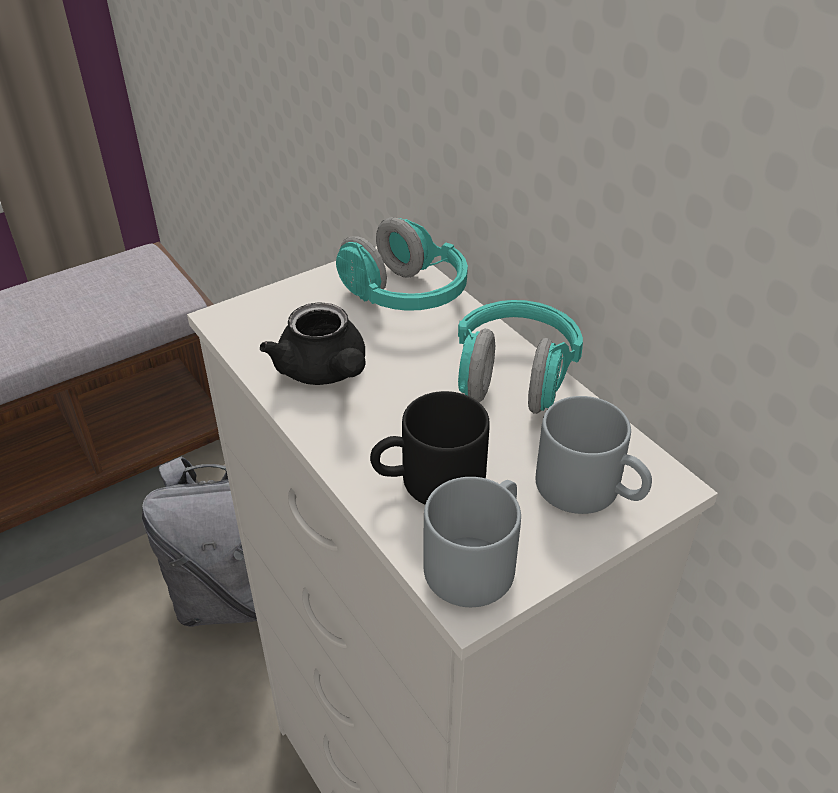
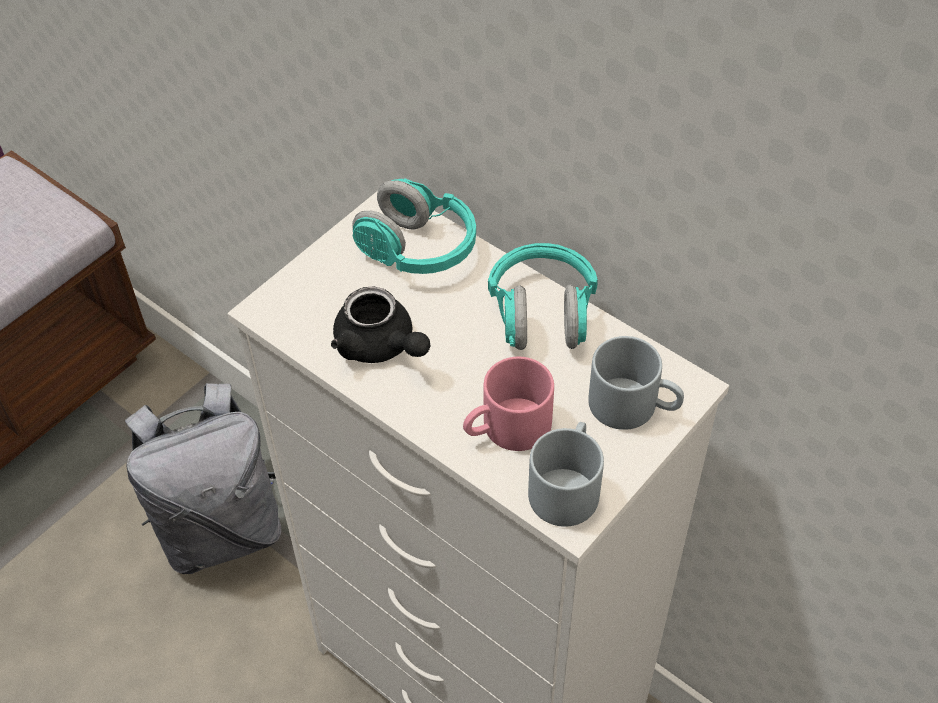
camera: 15 degrees left, 10 degrees up
black mug [370,391,490,504] -> pink mug [463,357,554,451]

